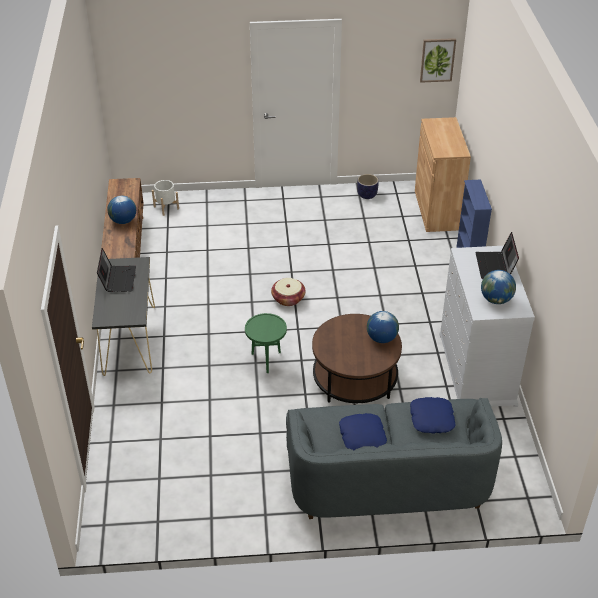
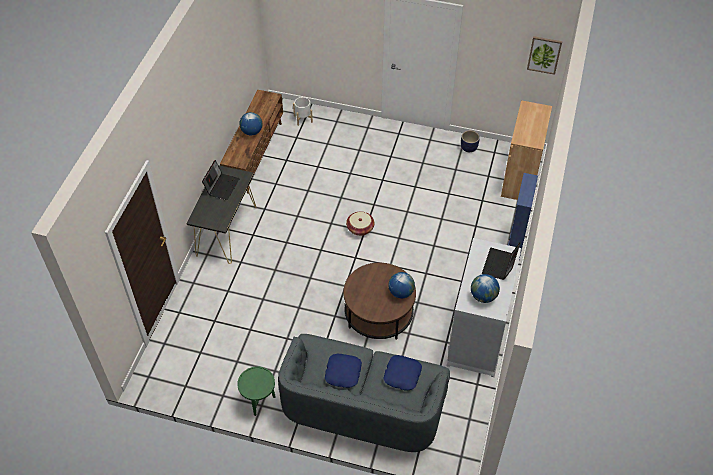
camera: 20 degrees right, 10 degrees up
green side table [245,313,287,373] -> green side table moved to [237,367,276,416]

